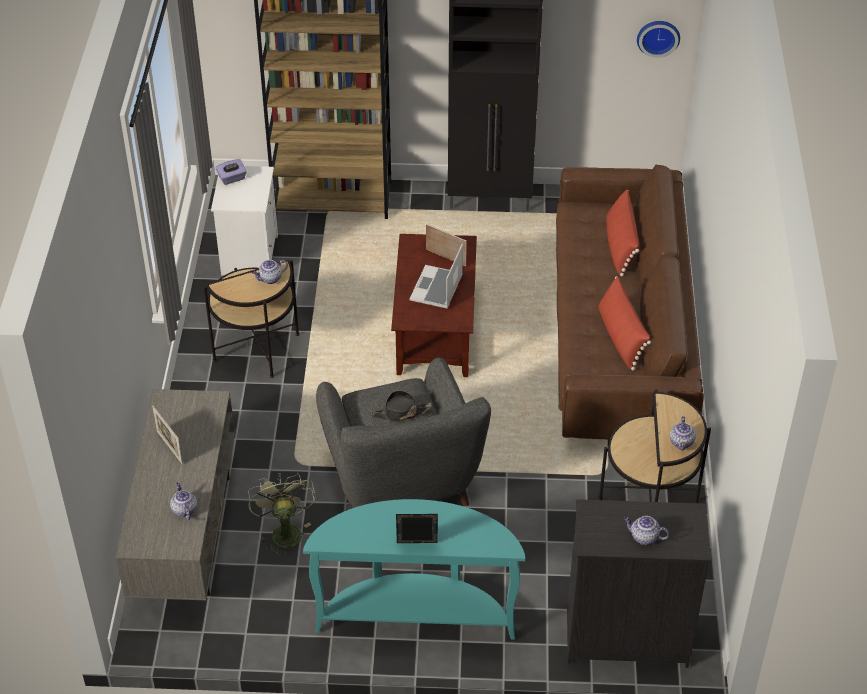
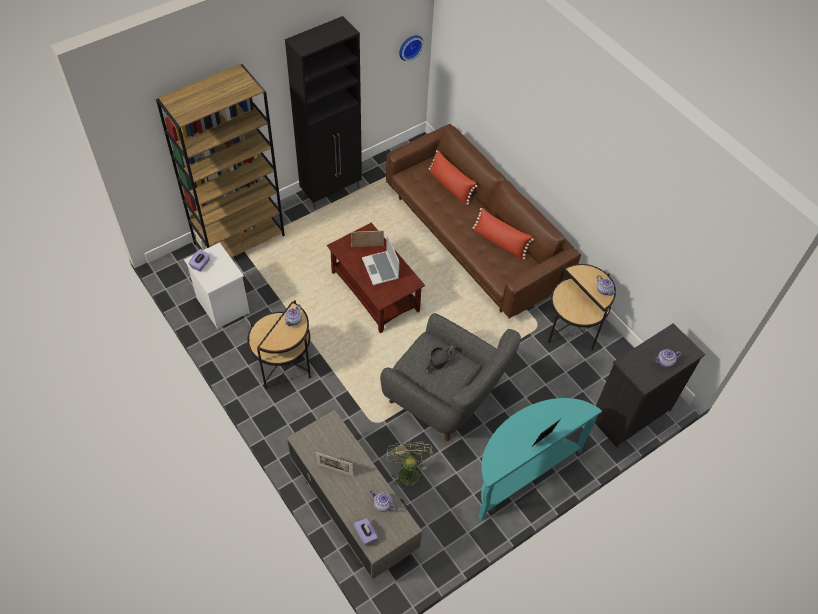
camera: 40 degrees left, 10 degrees up
green fan [248,473,316,557] -> green fan turned 45 degrees clockwise [386,441,433,492]
none -> purple tissue box [354,518,378,545]

